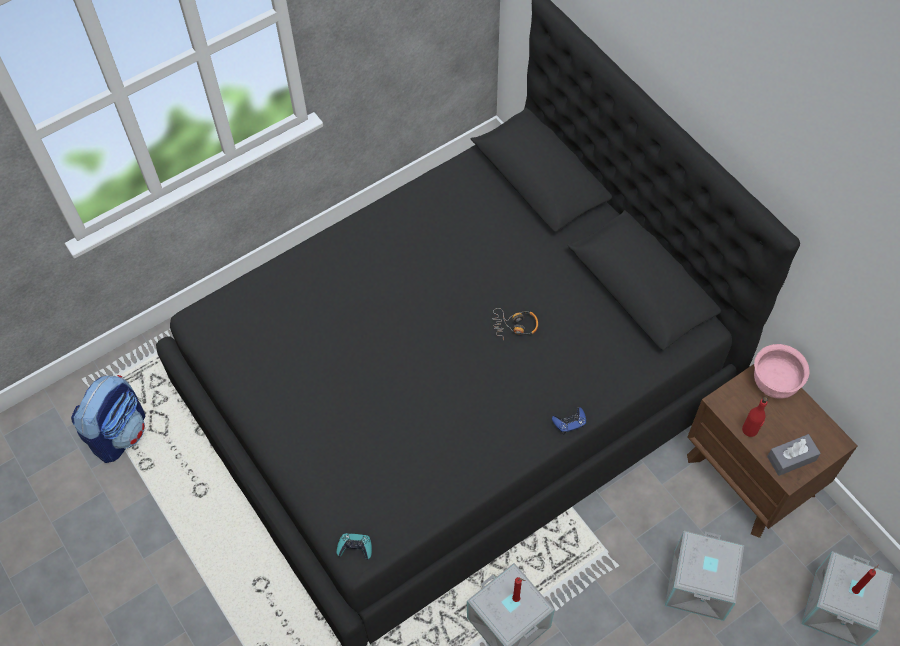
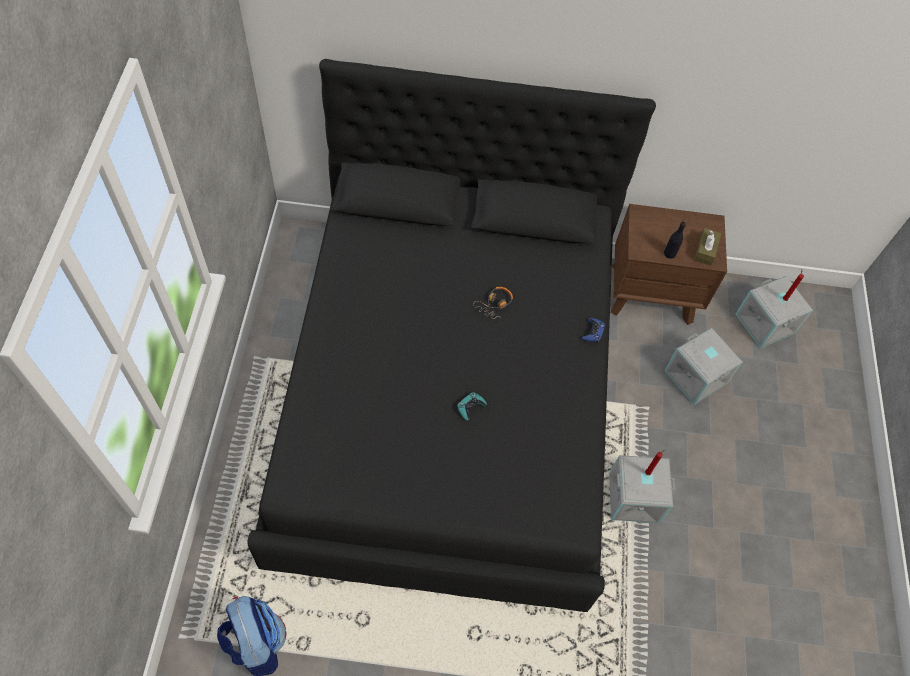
camera: 55 degrees left, 0 degrees up
turquoise game controller [337,533,372,560] -> turquoise game controller moved to [457,392,487,421]
red bottle [742,397,768,437] -> black bottle [664,219,687,259]
pink bowl [754,344,809,399] -> none
grey tissue box [767,434,821,476] -> brown tissue box [694,228,721,266]

